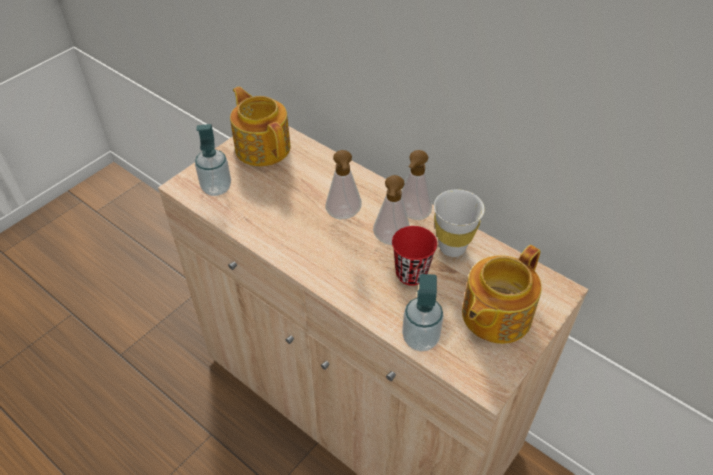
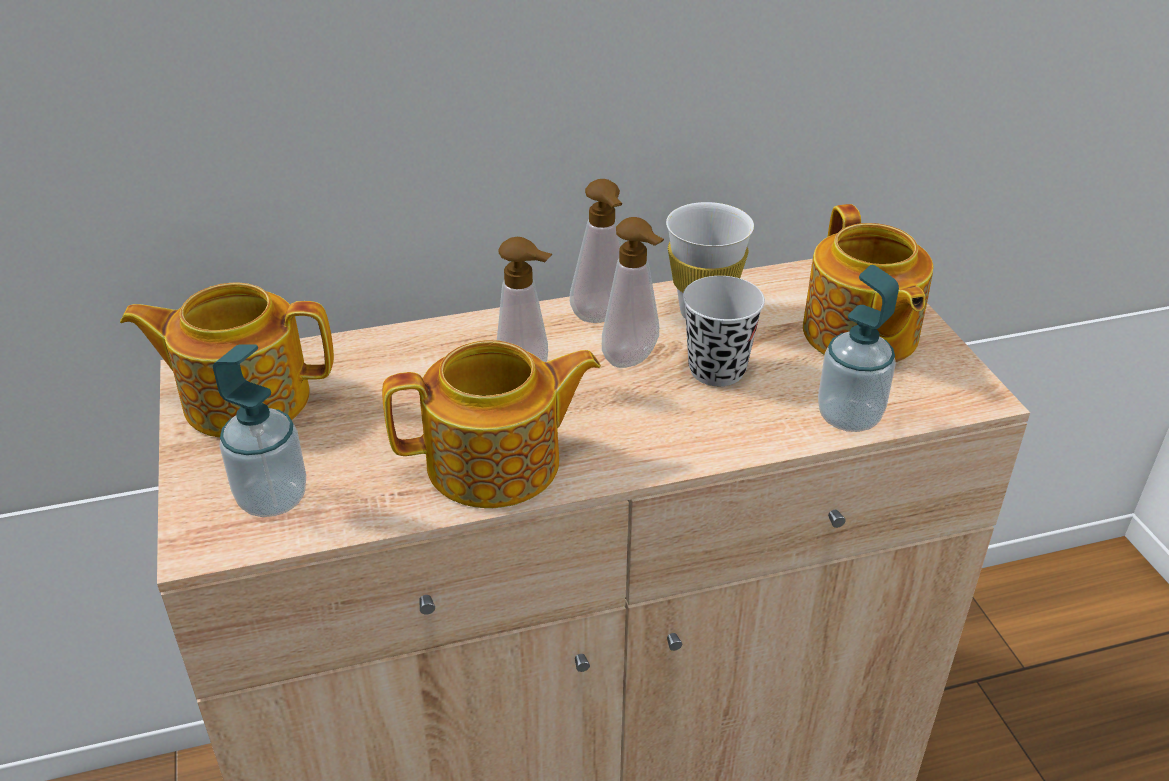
camera: 55 degrees left, 10 degrees down
red cup [392,226,437,286] -> black cup [683,276,765,386]
none -> teapot [382,340,601,508]

